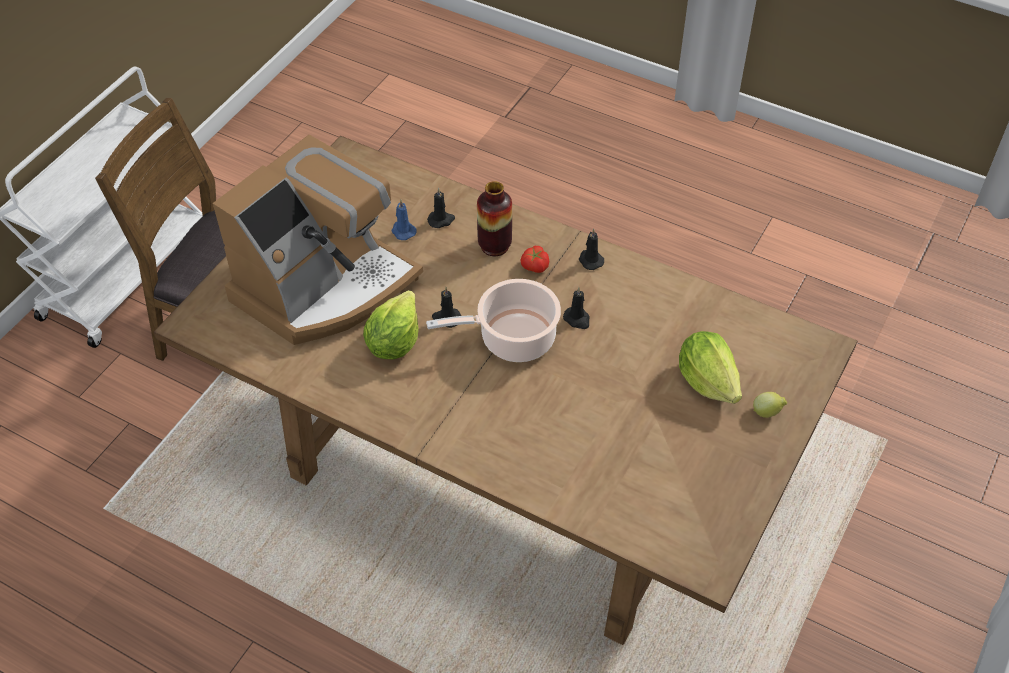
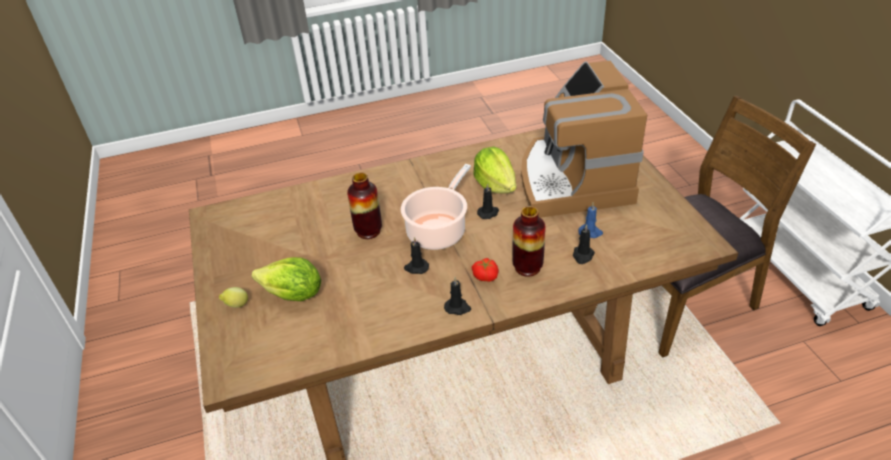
camera: 135 degrees right, 10 degrees down
none -> vase [347,173,382,239]

